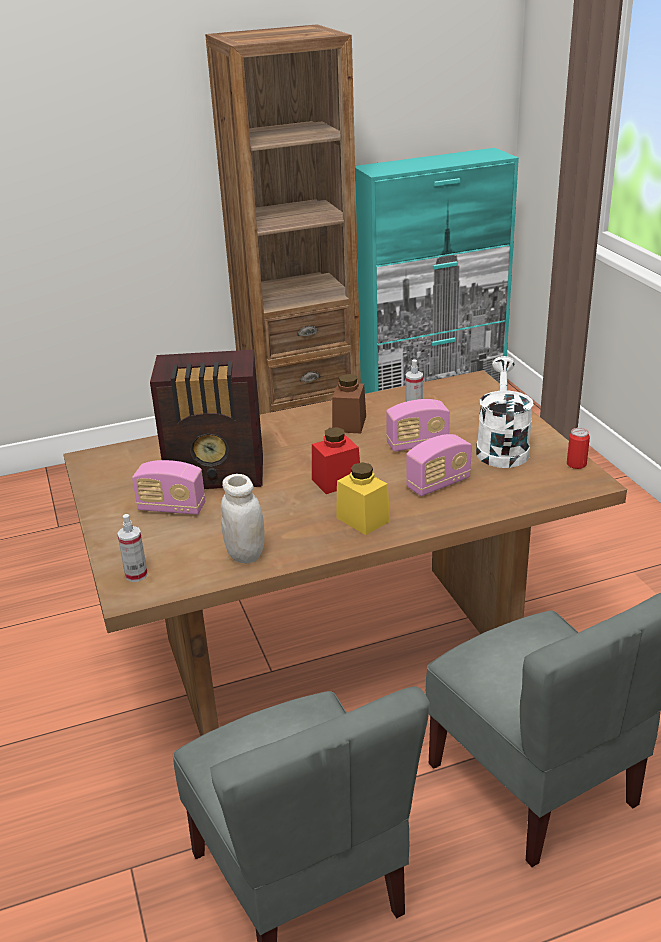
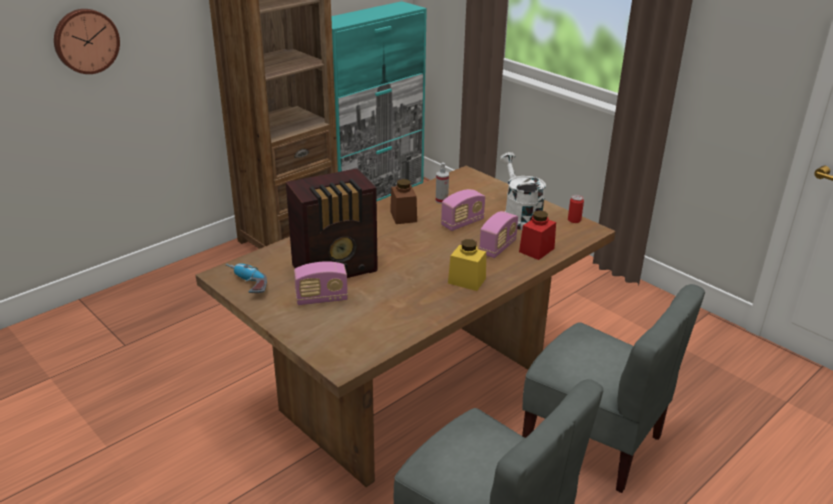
camera: 25 degrees left, 0 degrees up
spray bottle [117,514,148,582] -> none
white jar [221,474,265,563] -> none
red jar [312,427,360,494] -> red jar moved to [519,210,556,260]
none -> wall clock [54,9,120,74]
none -> power drill [226,263,267,293]

